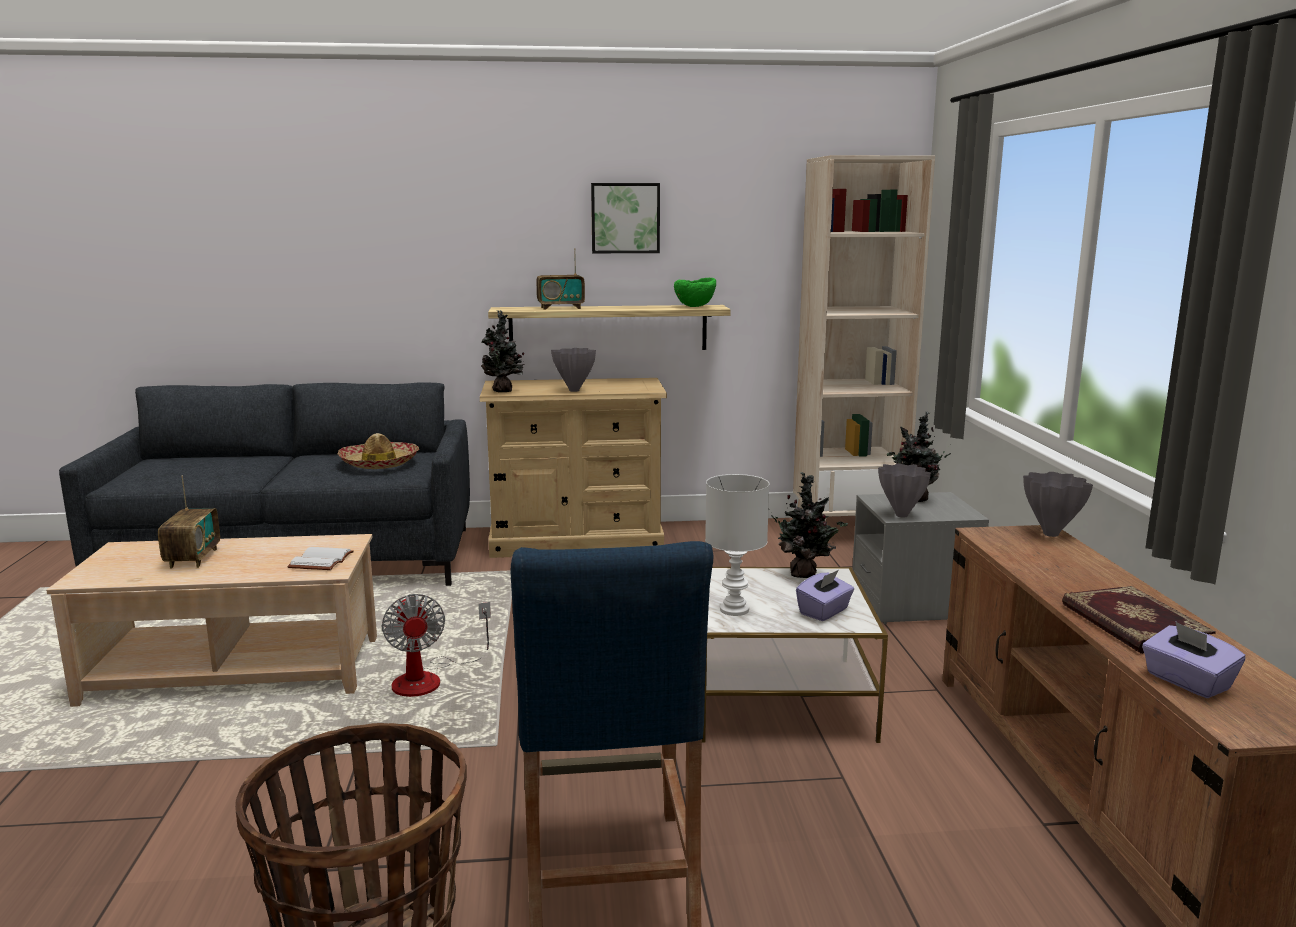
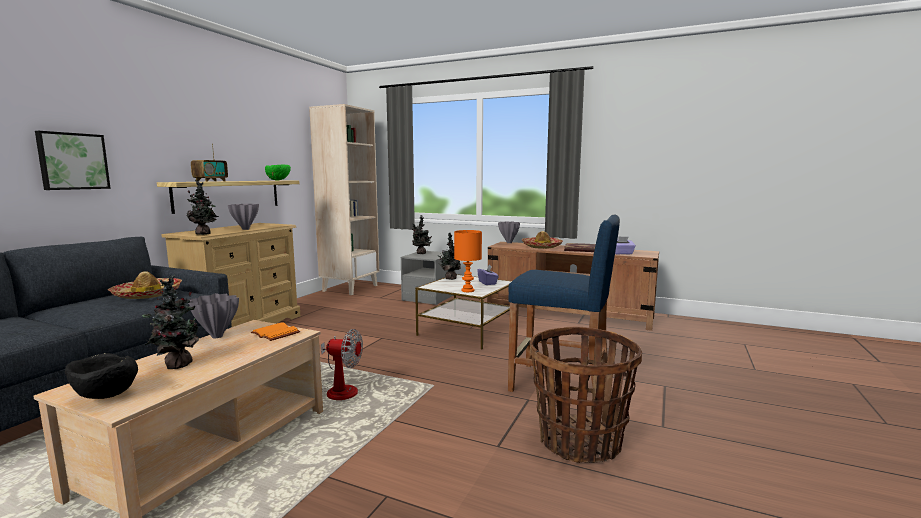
camera: 60 degrees left, 5 degrees down
radio [158,476,220,569] -> potted plant [142,275,202,369]
white book [287,547,354,570] -> orange book [251,323,300,341]
picture [591,183,660,253] -> picture moved to [35,131,111,190]
white table lamp [705,474,769,616] -> orange table lamp [454,230,482,292]
grey vase [878,464,931,518] -> grey vase moved to [188,293,239,338]
none -> black bowl [65,353,138,399]
none -> hat [522,231,563,249]

